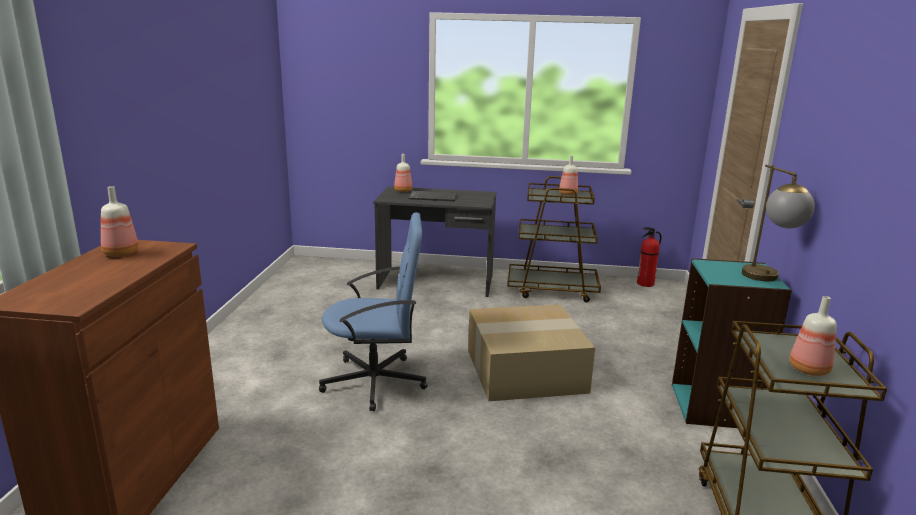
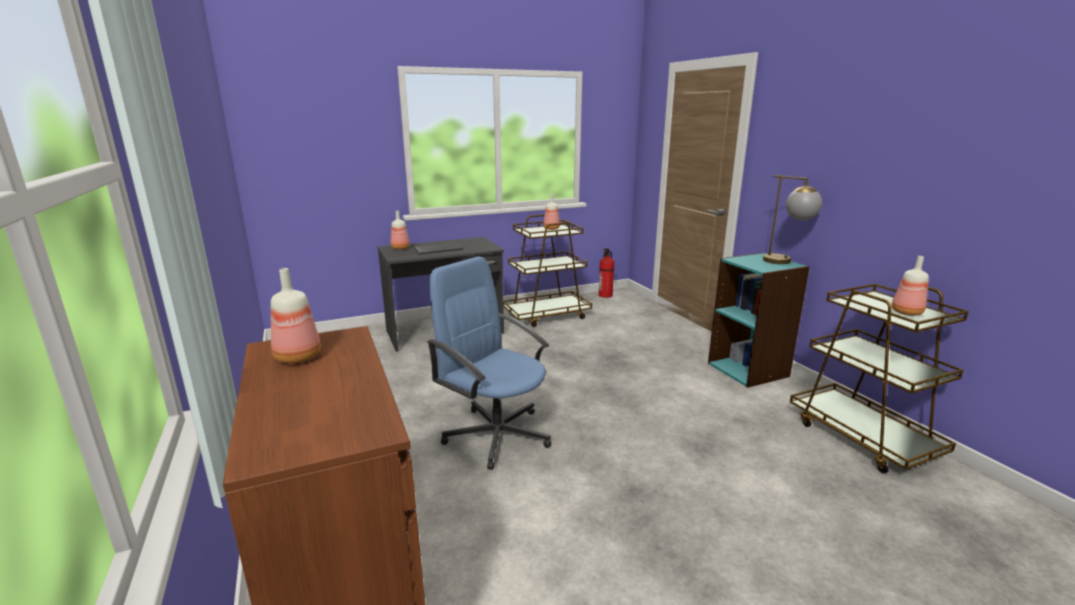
camera: 30 degrees left, 0 degrees up
blue office chair [319,213,428,411] -> blue office chair turned 105 degrees counterclockwise [427,256,551,470]
cardboard box [468,304,595,401] -> none

